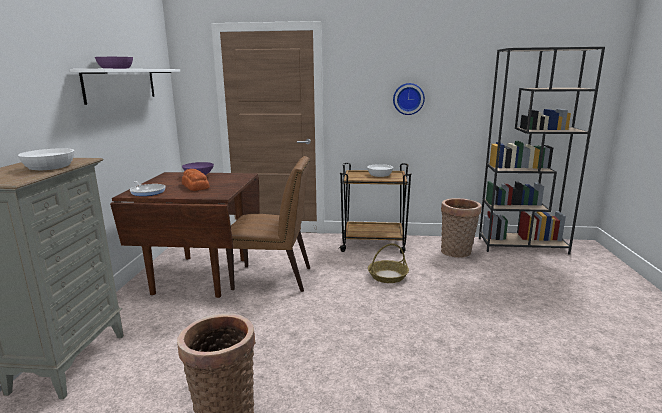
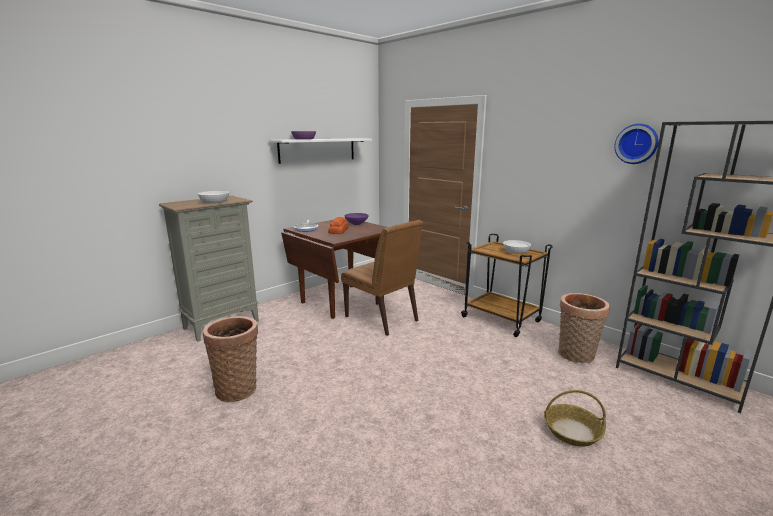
camera: 40 degrees right, 0 degrees up
basket [368,243,409,283] -> basket moved to [544,390,606,447]
wall clock [393,83,425,115] -> wall clock moved to [614,124,659,164]

